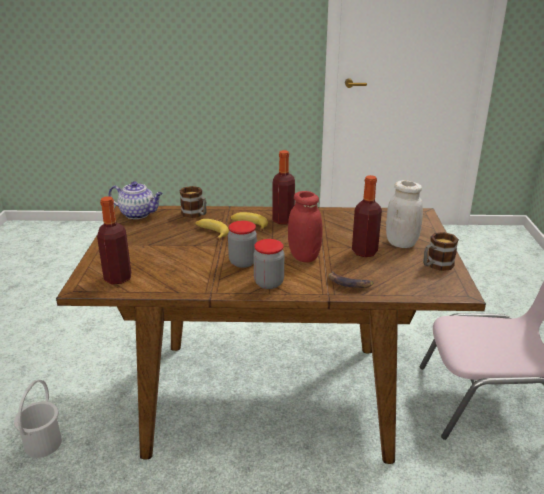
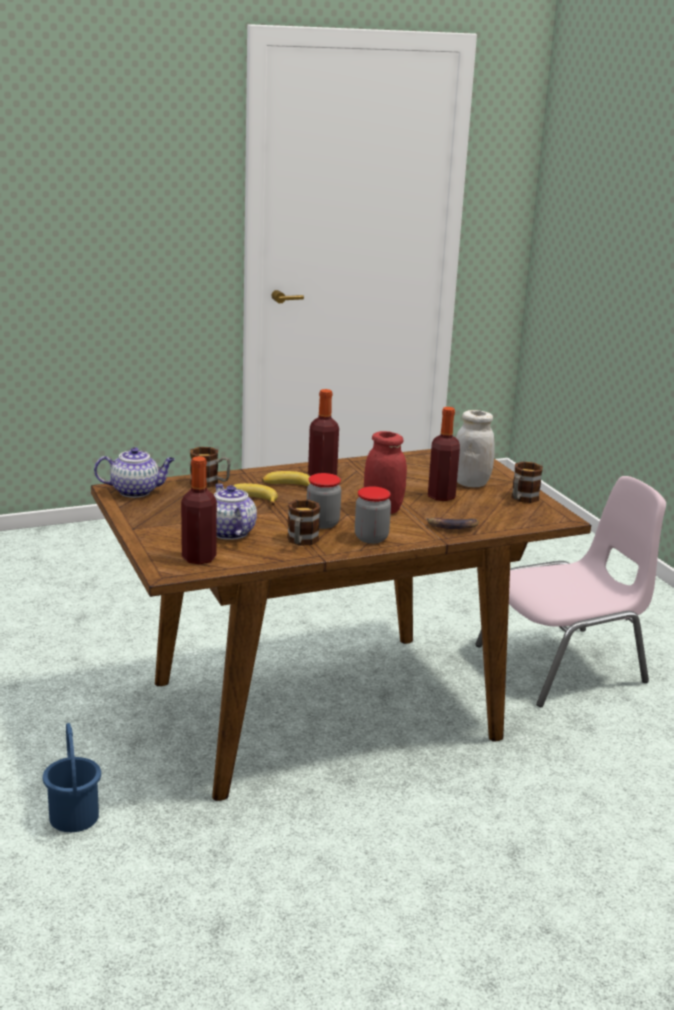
camera: 25 degrees left, 5 degrees down
white bucket [14,379,62,458] -> blue bucket [43,723,101,832]
none -> teapot [214,483,257,540]
none -> mug [287,499,320,546]

